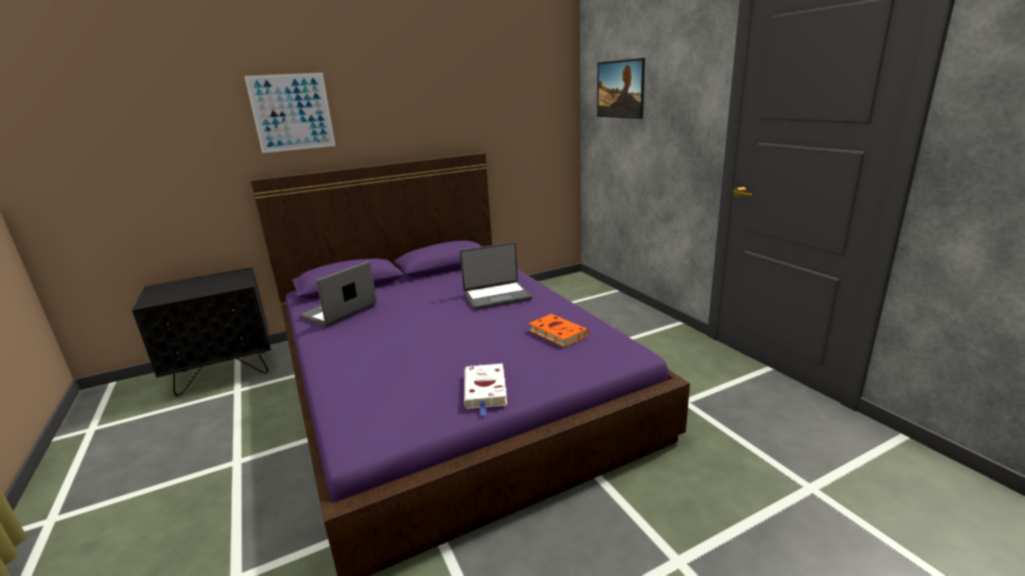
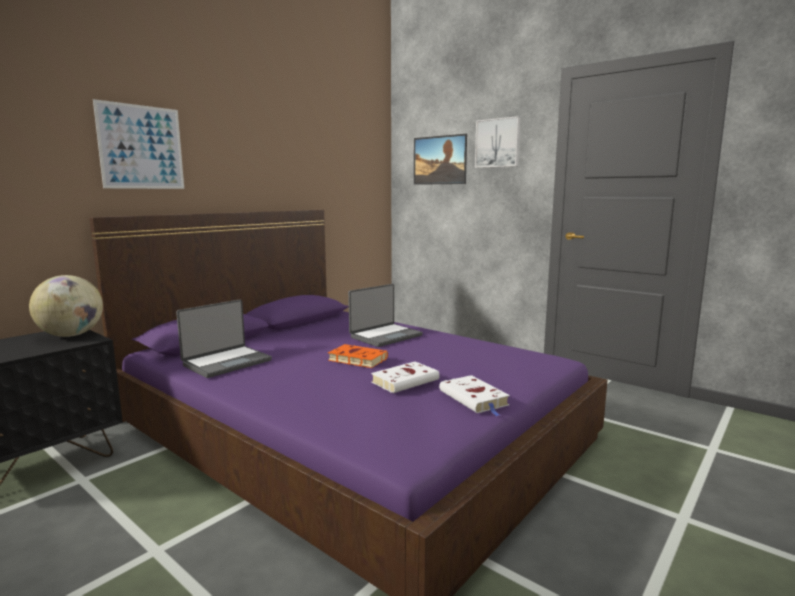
camera: 25 degrees left, 10 degrees down
laptop [299,261,377,327] -> laptop turned 150 degrees counterclockwise [176,300,272,378]
orange book [529,314,588,348] -> orange book moved to [328,344,388,368]
none -> globe [29,275,103,337]
none -> white book [371,361,440,393]
none -> picture [475,116,521,168]

